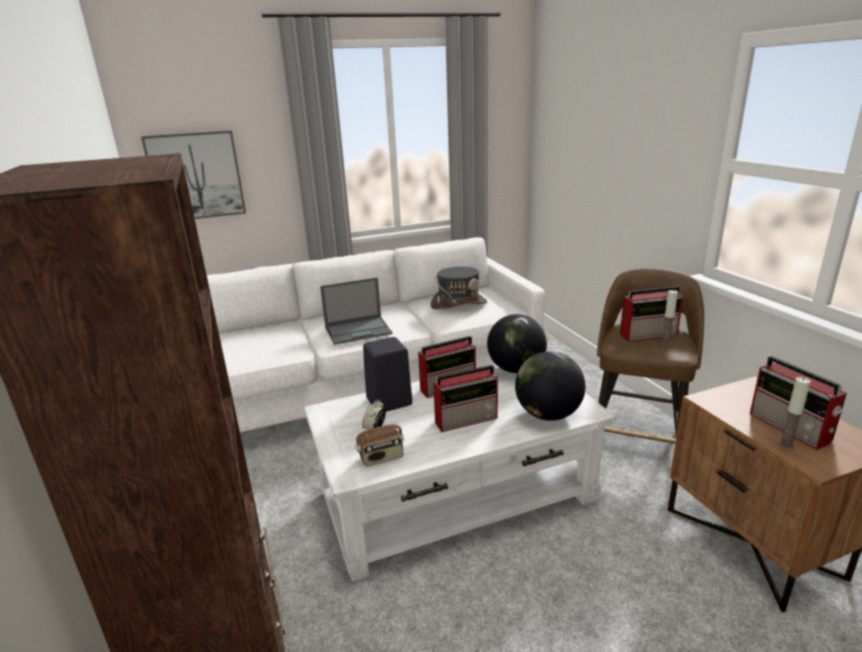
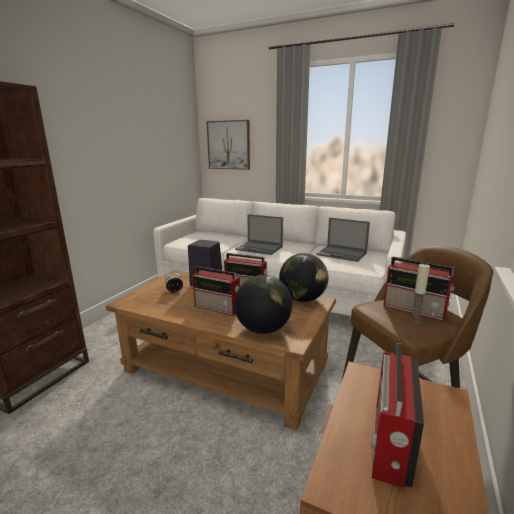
camera: 45 degrees right, 5 degrees down
white coffee table [304,364,616,582] -> brown coffee table [106,270,336,430]
radio [355,411,404,467] -> none
grey hat [430,267,487,310] -> laptop [316,218,370,262]
candle [779,377,811,449] -> none

